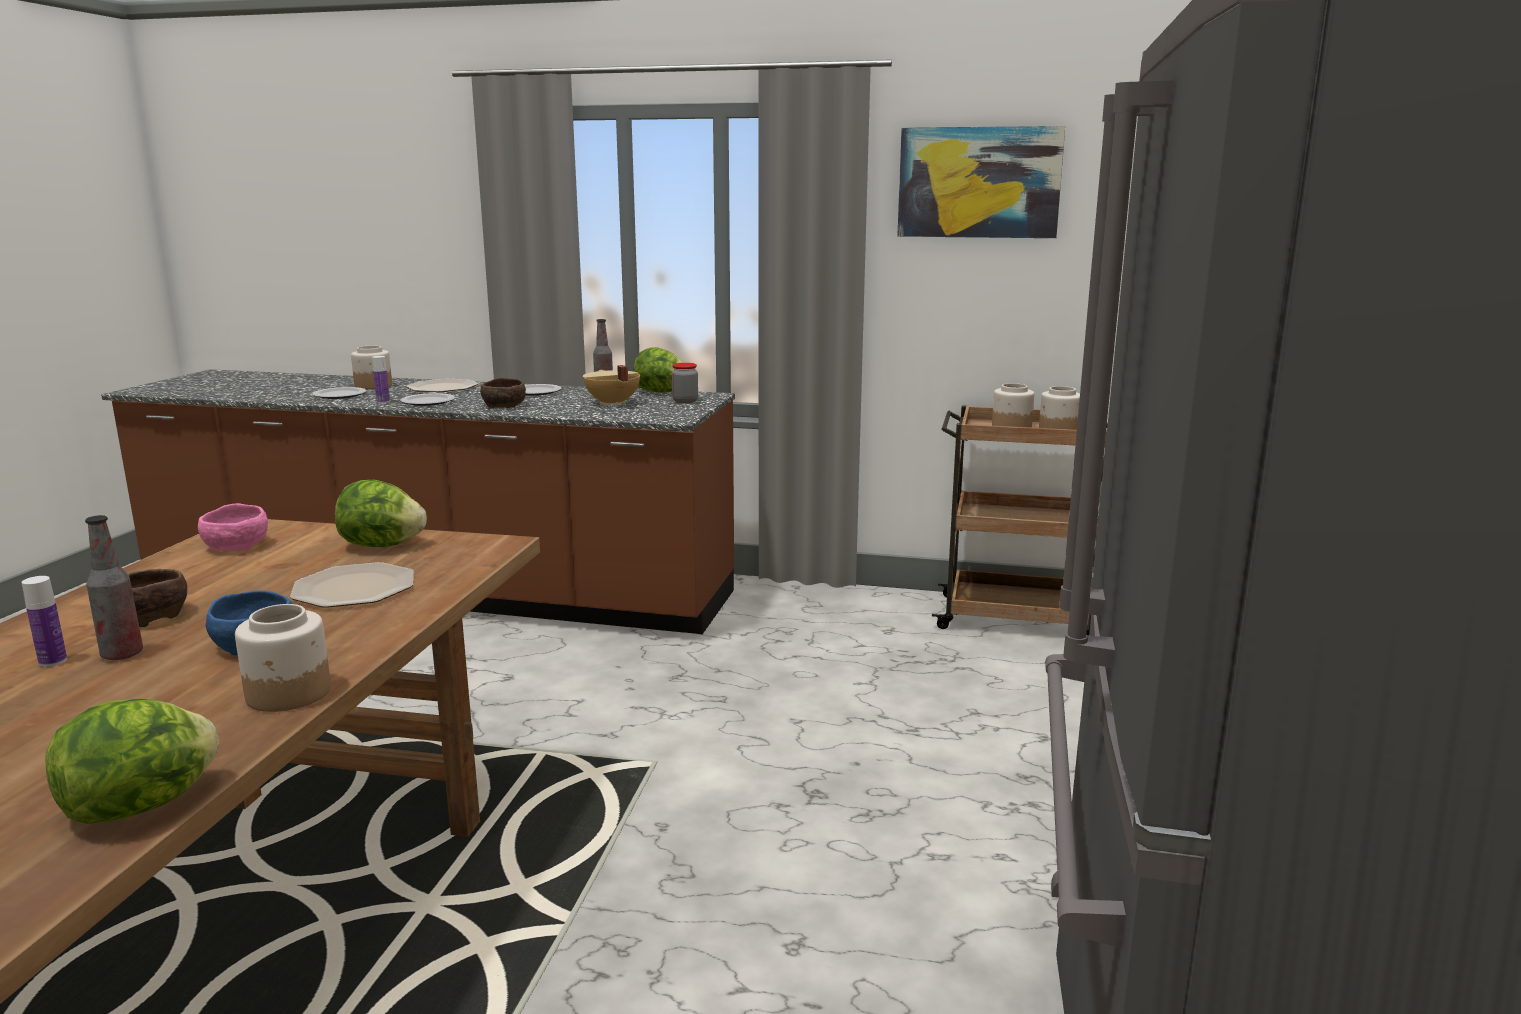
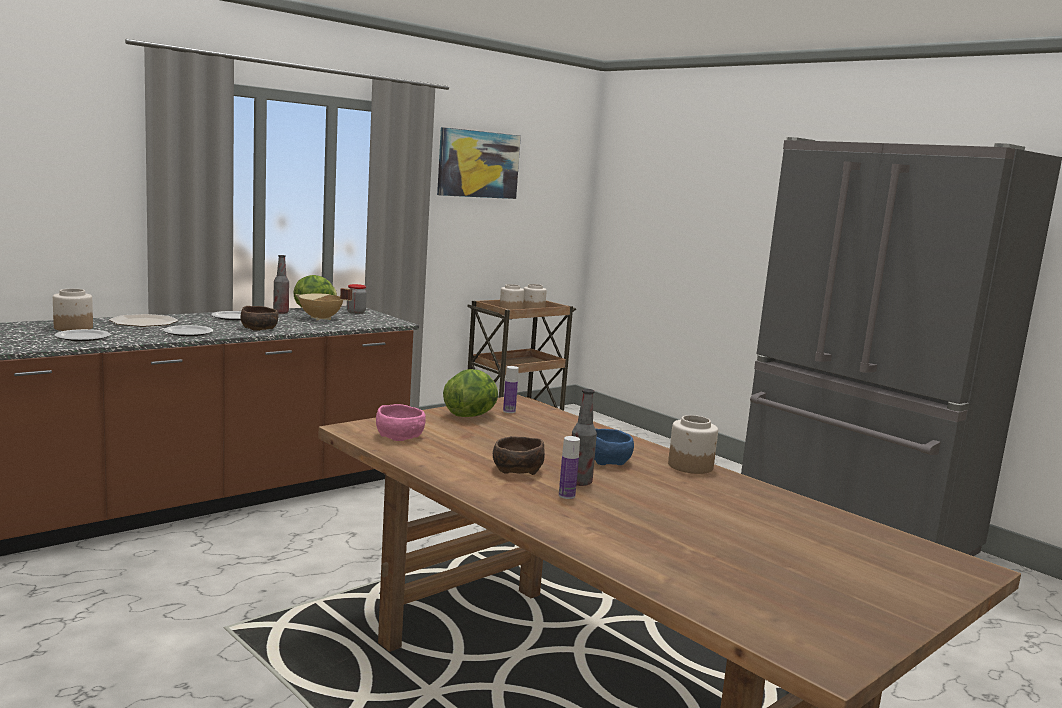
camera: 55 degrees left, 5 degrees down
lettuce [45,699,219,824] -> none
plate [290,562,414,608] -> none
bottle [372,356,390,403] -> bottle moved to [503,366,519,413]

